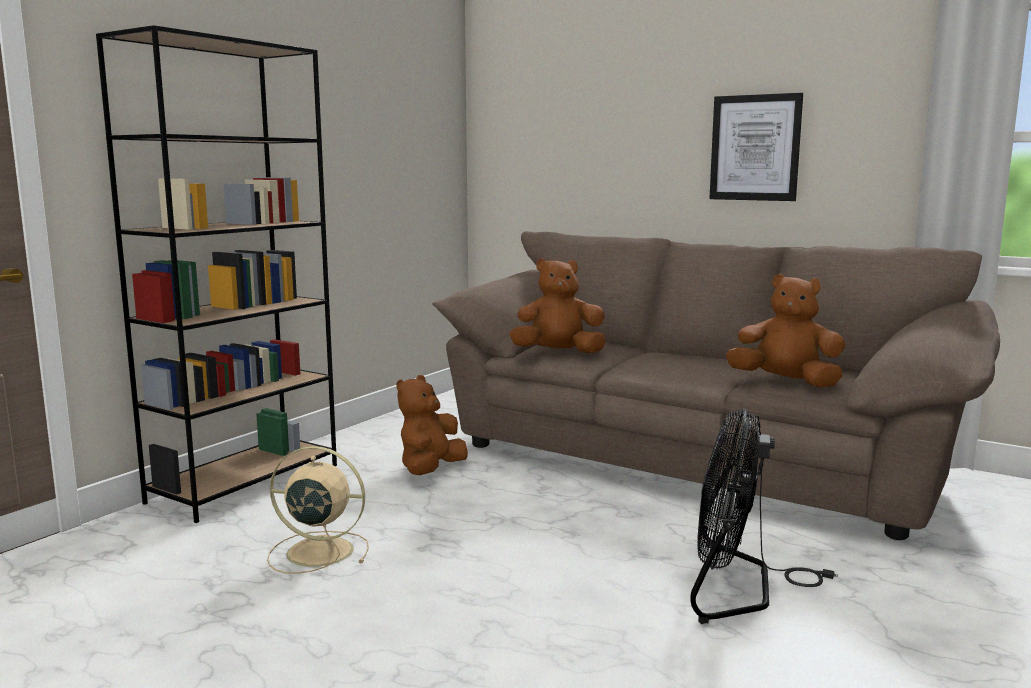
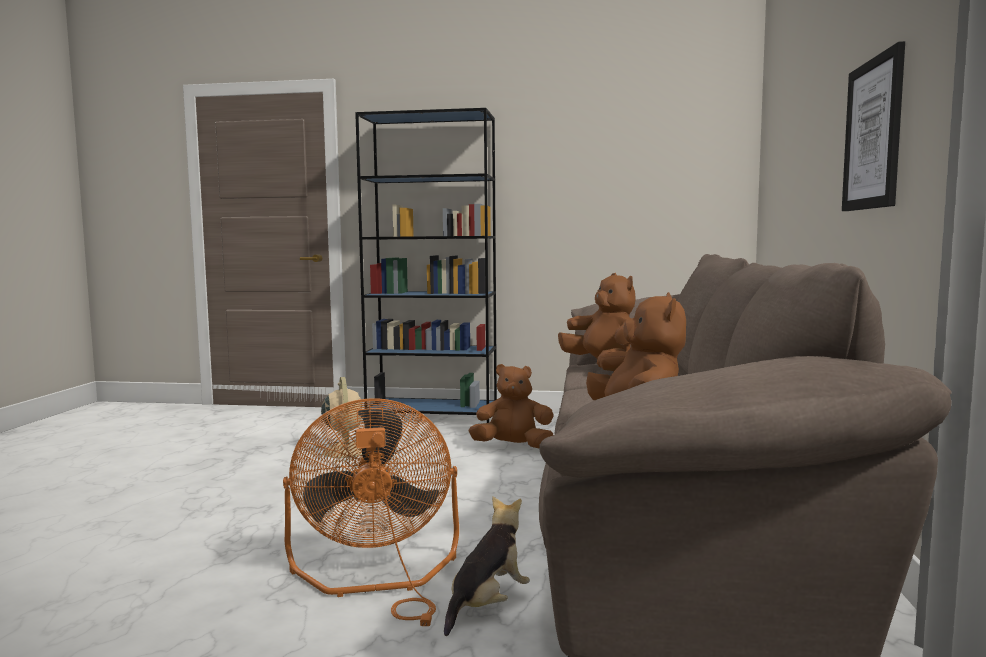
camera: 65 degrees right, 5 degrees down
beige bookcase [96,25,337,523] -> blue bookcase [355,108,497,423]
black fan [690,408,838,624] -> orange fan [283,398,459,626]
none -> plush toy [444,496,530,636]

